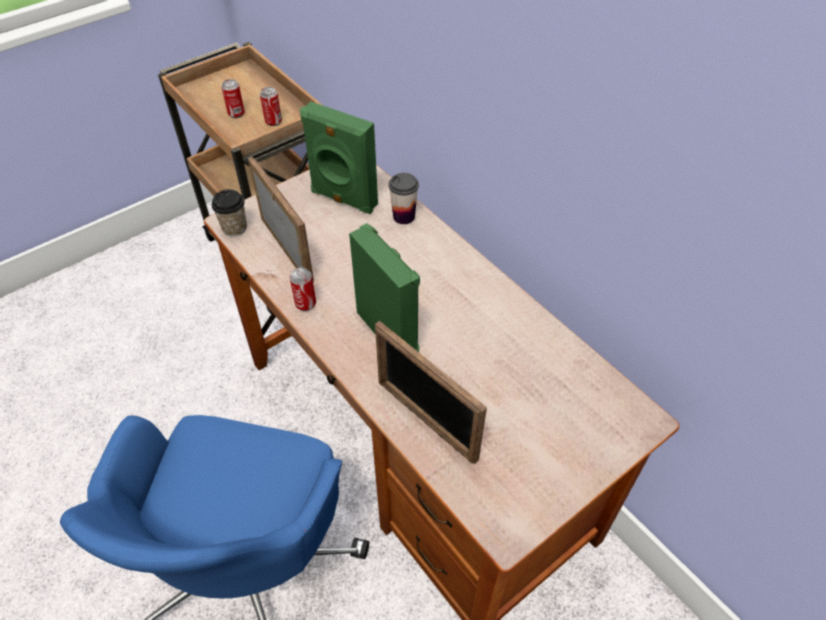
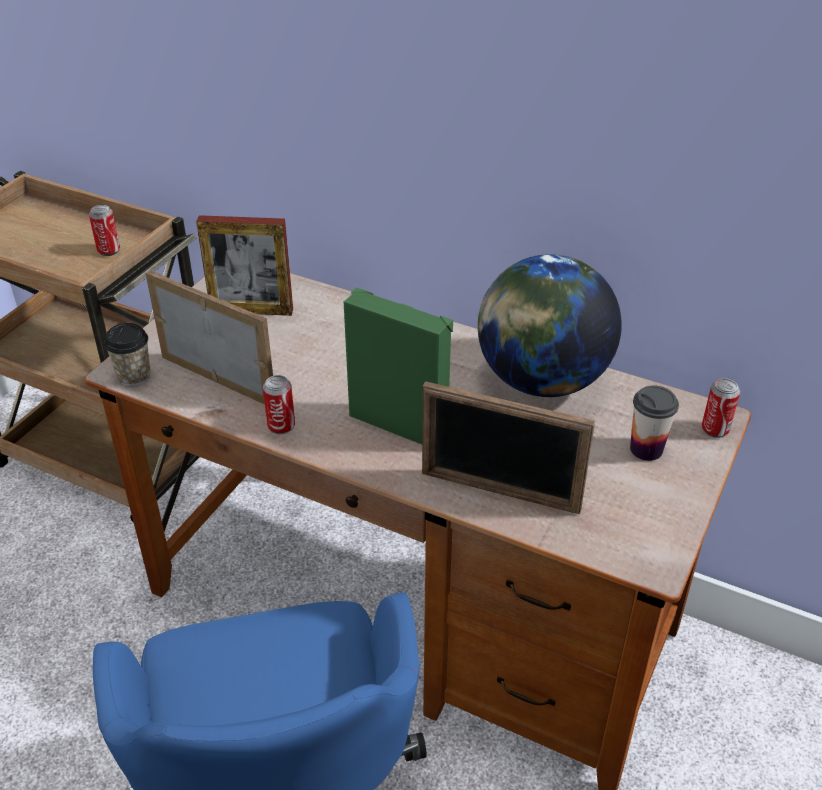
camera: 25 degrees left, 10 degrees down
can [221,79,245,118] -> can moved to [702,378,740,438]
green speaker [300,102,378,214] -> picture frame [196,215,293,316]
cup [389,173,419,224] -> cup moved to [630,385,679,461]
none -> globe [478,254,622,397]

